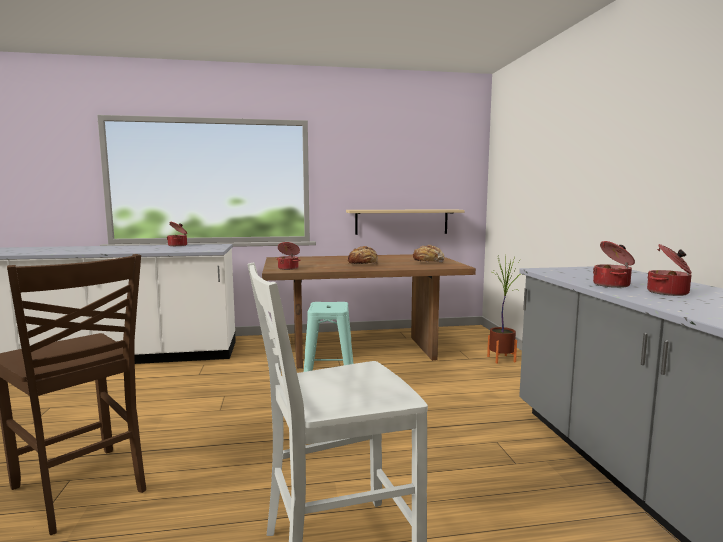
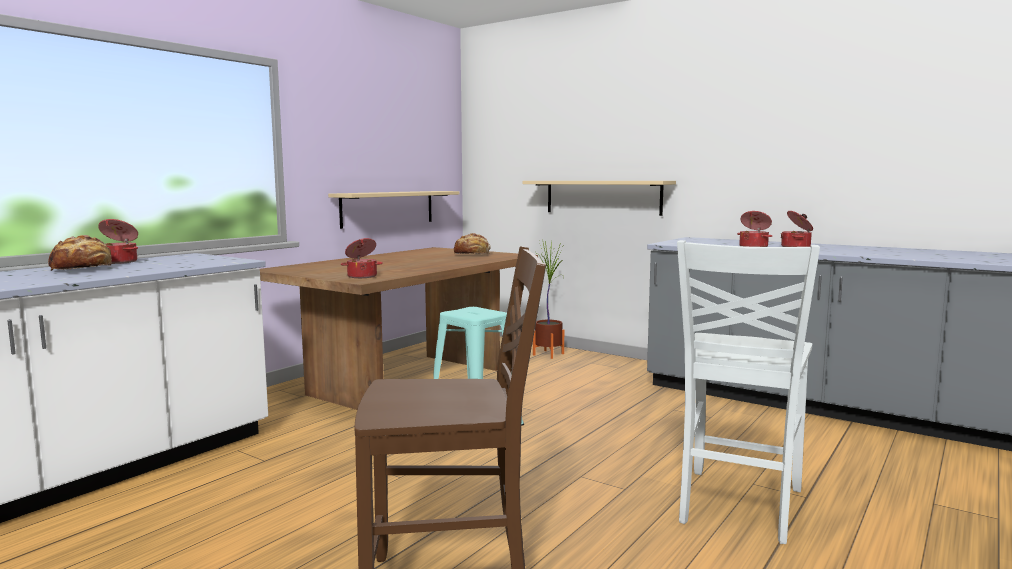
camera: 45 degrees left, 0 degrees up
bread [348,246,378,264] -> bread moved to [48,235,113,271]
none -> beige shelf [523,181,676,216]

